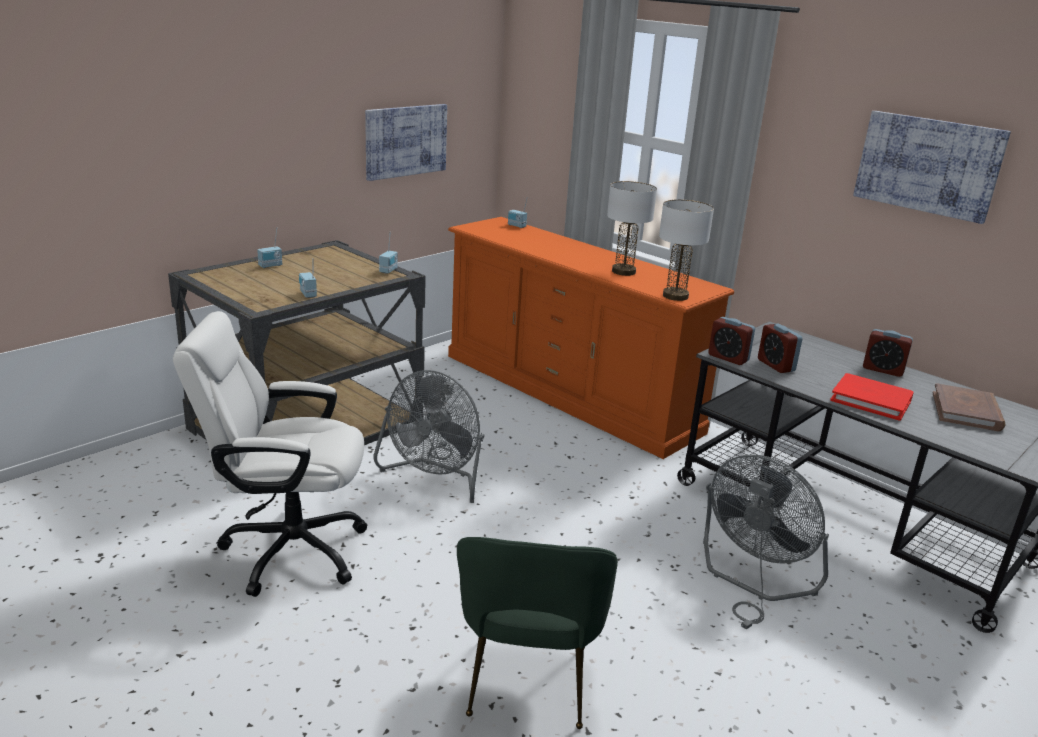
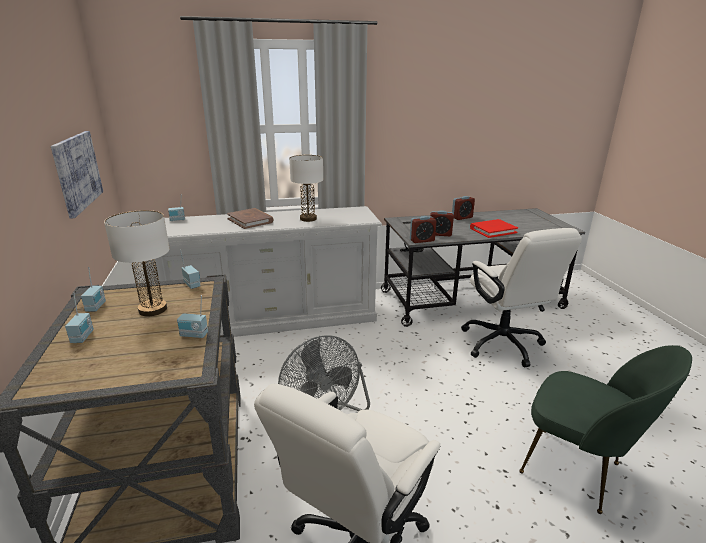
camera: 55 degrees left, 0 degrees up
orange cabinet [448,217,734,459] -> white cabinet [145,206,382,337]
table lamp [659,199,714,301] -> table lamp moved to [104,210,170,316]
grey fan [703,455,829,629] -> white office chair [462,228,582,368]
picture [853,111,1011,224] -> none
brown book [933,383,1006,431] -> brown book moved to [227,208,274,229]
none -> radio [81,267,106,312]

